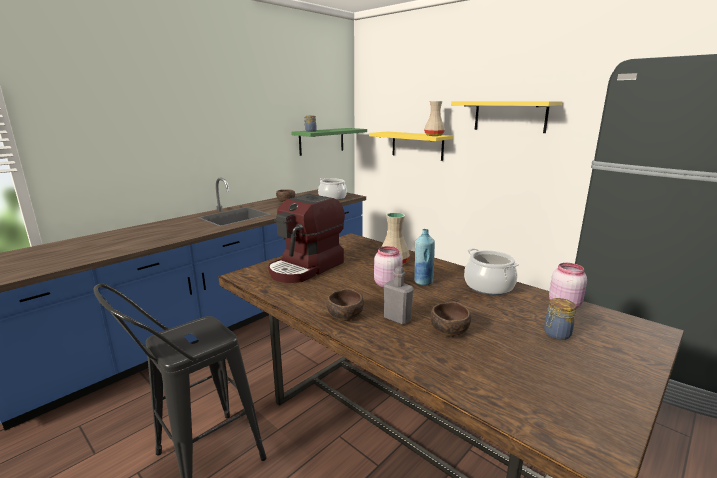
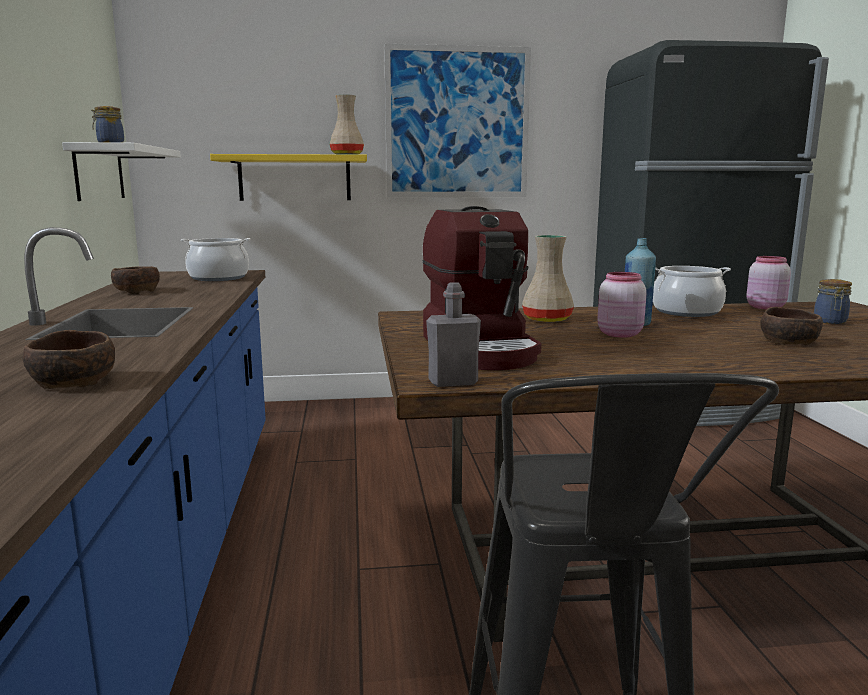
camera: 50 degrees left, 5 degrees down
green shelf [291,128,367,156] -> white shelf [62,142,181,201]
brown bowl [327,289,364,321] -> brown bowl moved to [23,330,115,389]
grey bottle [384,266,414,325] -> grey bottle moved to [426,282,481,387]
yellow shelf [451,101,563,133] -> picture [384,44,531,197]

